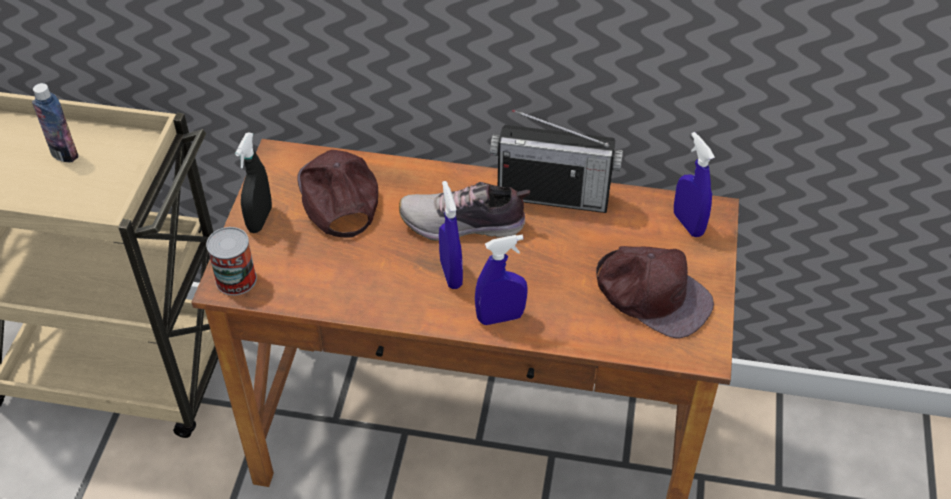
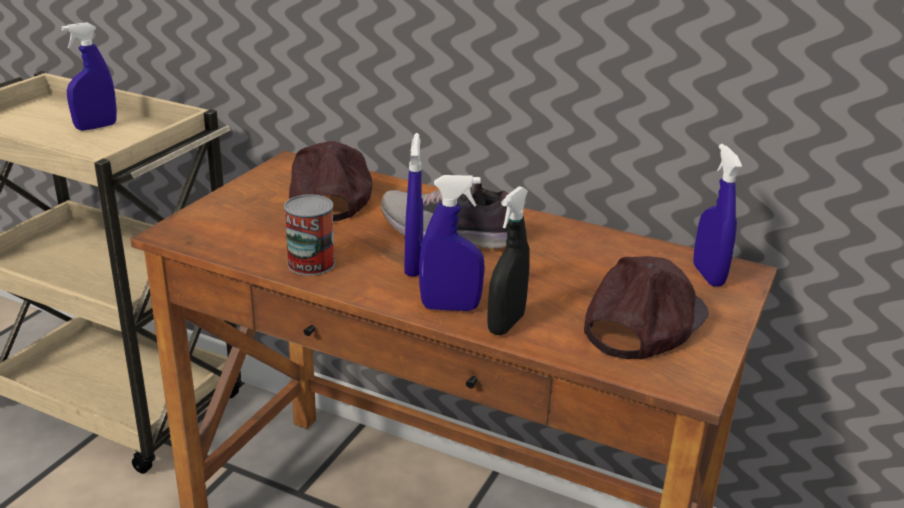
camera: 15 degrees right, 20 degrees down
bottle [32,83,78,162] -> blue spray bottle [61,22,117,131]
can [206,227,257,295] -> can moved to [284,194,335,276]
black spray bottle [235,132,272,233] -> black spray bottle moved to [487,186,530,335]
radio [490,109,623,213] -> none
brown cap [596,246,714,339] -> brown cap turned 105 degrees counterclockwise [584,256,708,360]

